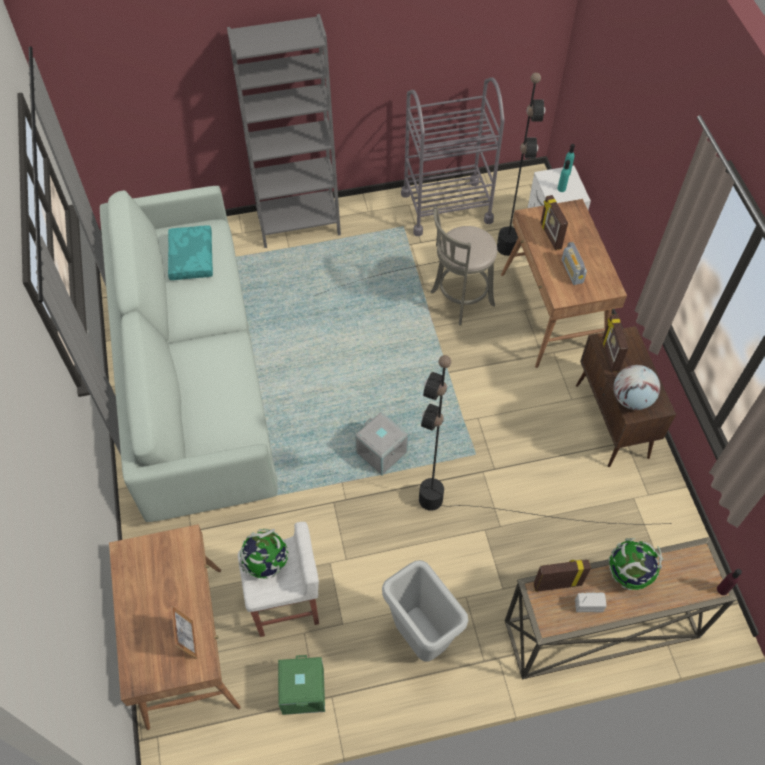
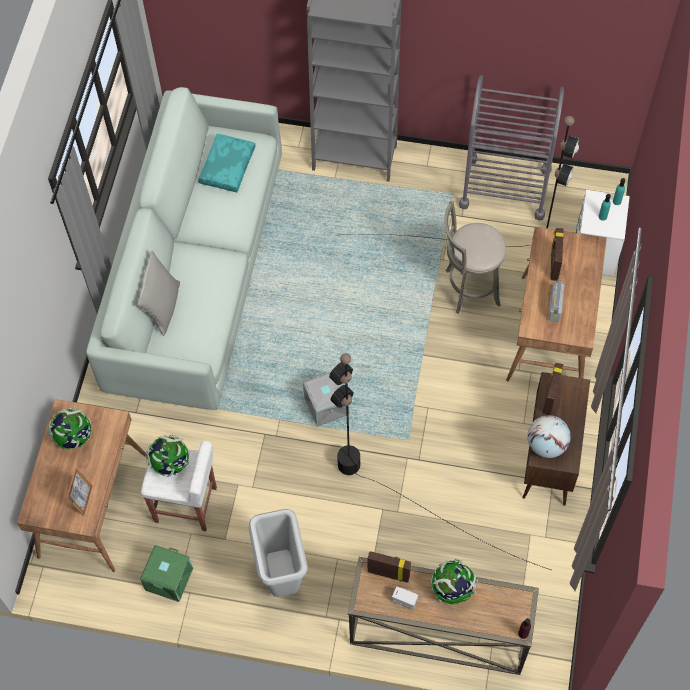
camera: 25 degrees right, 5 degrees up
none -> globe [47,407,92,450]
none -> grey pillow [138,250,180,336]

